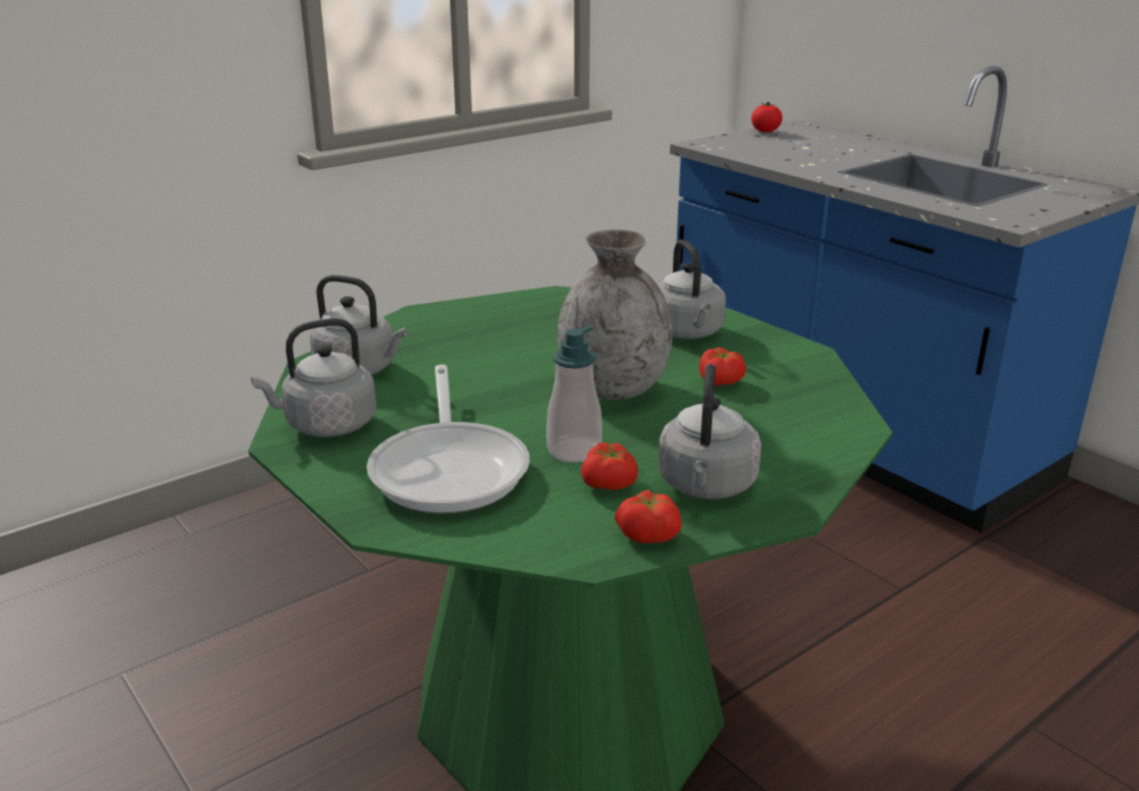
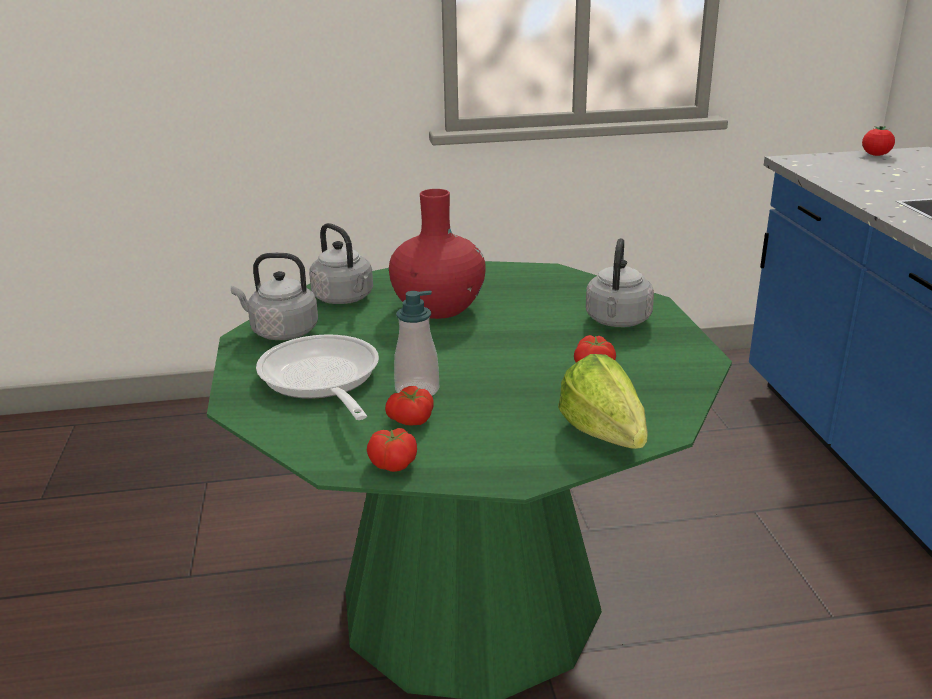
camera: 30 degrees right, 0 degrees up
frying pan [367,365,530,514] -> frying pan turned 135 degrees clockwise [256,335,379,420]
grey vase [557,229,672,400] -> none
grey kettle [659,364,761,499] -> none
none -> red vase [389,189,486,319]
none -> lettuce [558,354,648,449]

